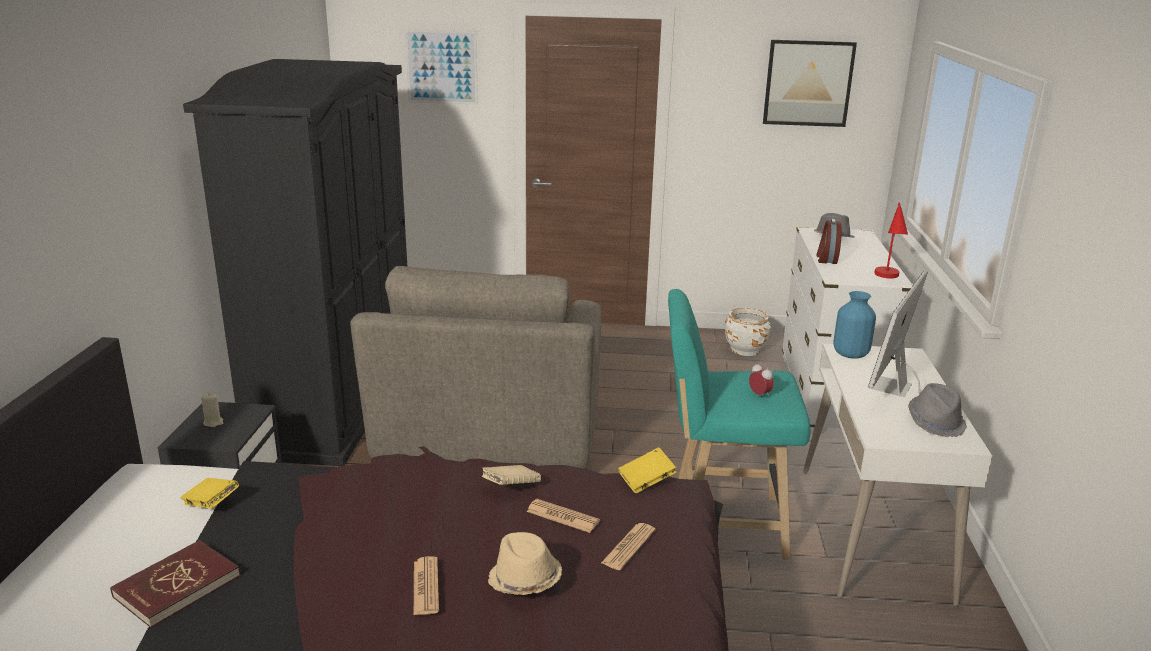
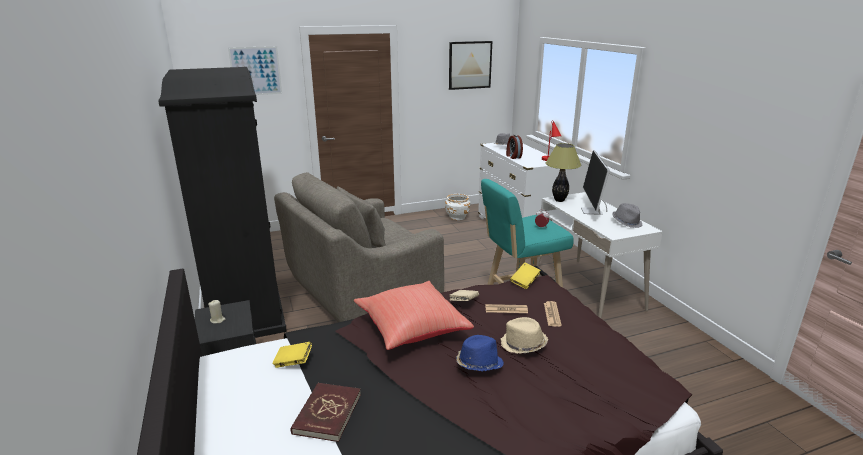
camera: 25 degrees left, 0 degrees up
grey armchair [350,266,601,469] -> grey armchair turned 75 degrees clockwise [274,172,444,322]
newspaper [414,556,439,615] -> blue hat [456,335,504,372]
blue vase [833,291,876,359] -> table lamp [545,143,581,202]
none -> red pillow [354,281,474,350]

